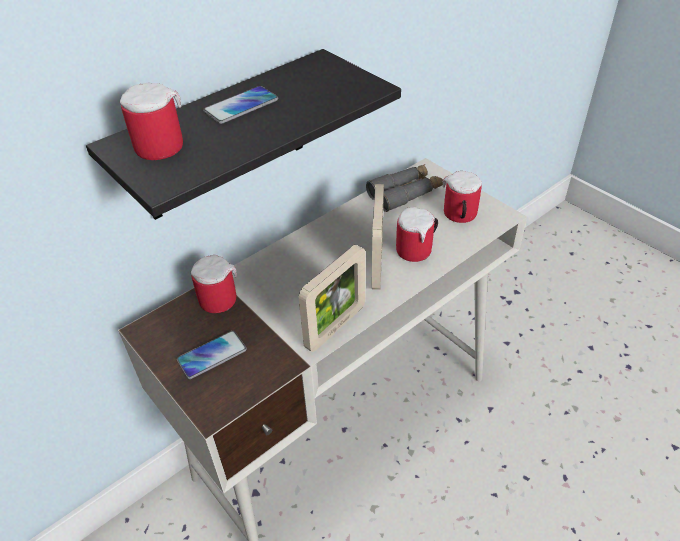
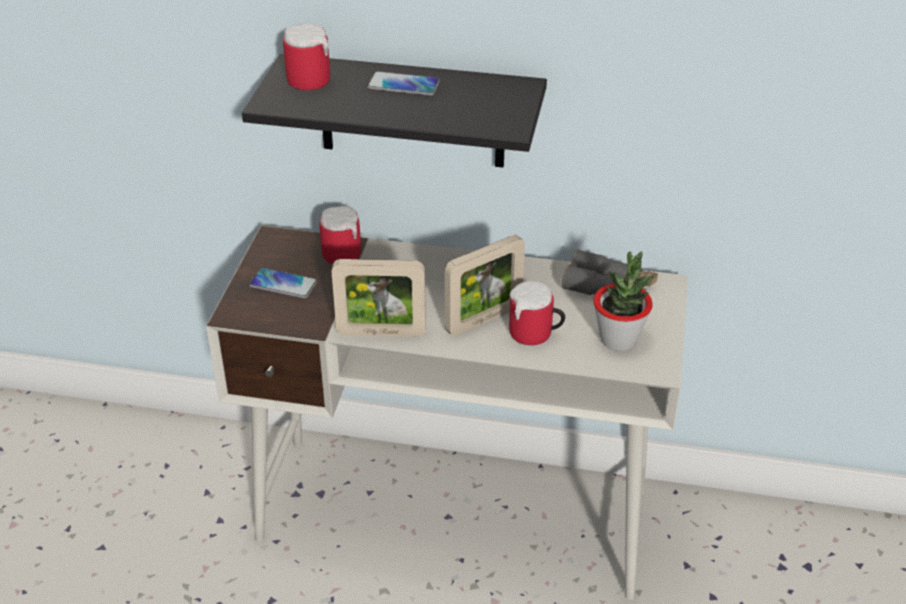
camera: 50 degrees right, 5 degrees down
mug [443,171,482,223] -> potted plant [593,251,654,351]

